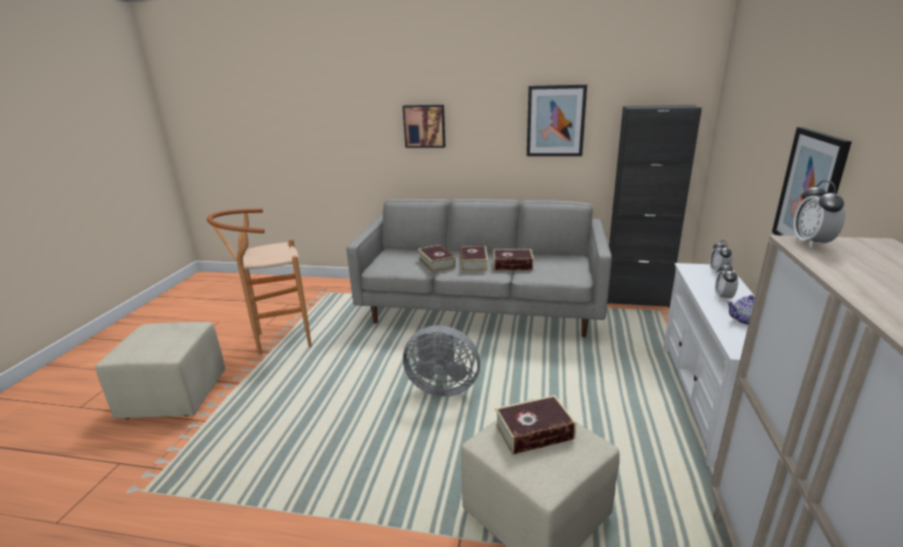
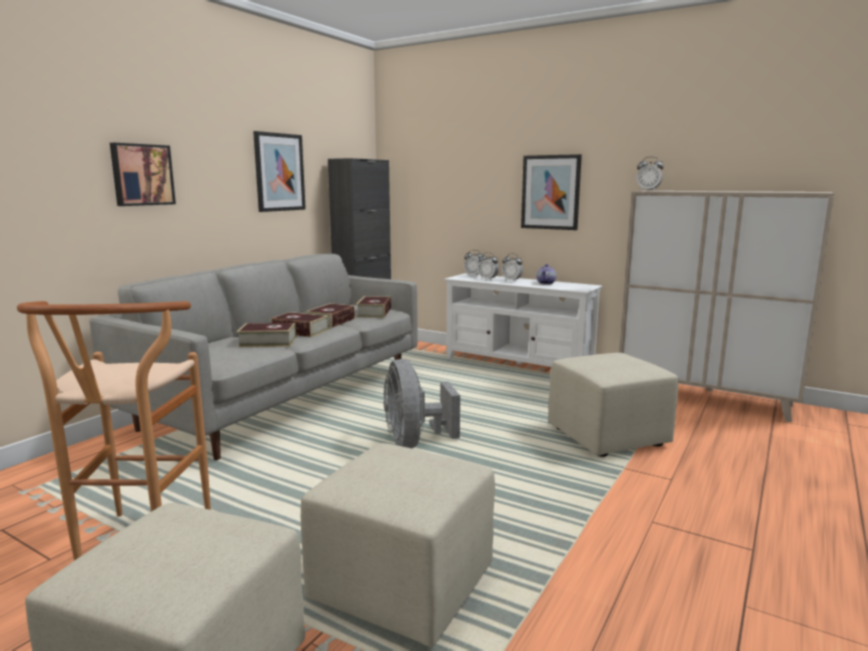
camera: 70 degrees left, 10 degrees down
grey fan [403,325,480,397] -> grey fan turned 135 degrees clockwise [383,359,460,448]
book [495,395,576,455] -> book moved to [356,296,391,318]
none -> beige ottoman [301,443,495,647]
none -> alarm clock [478,252,499,281]

